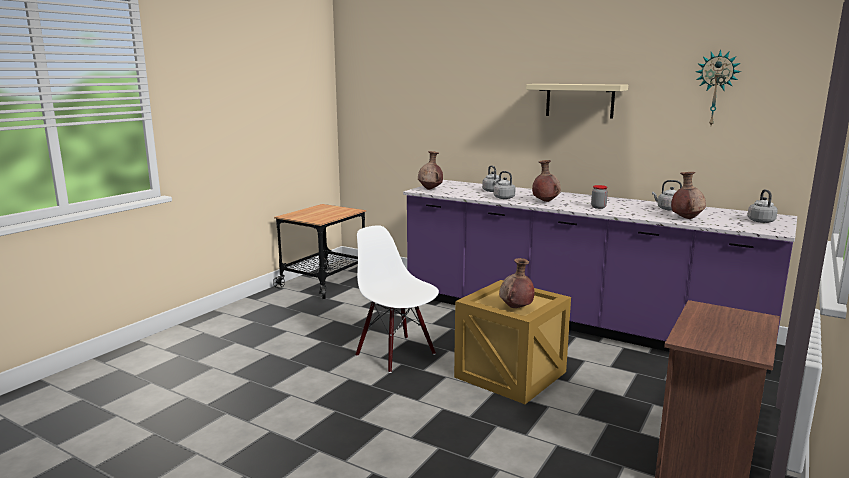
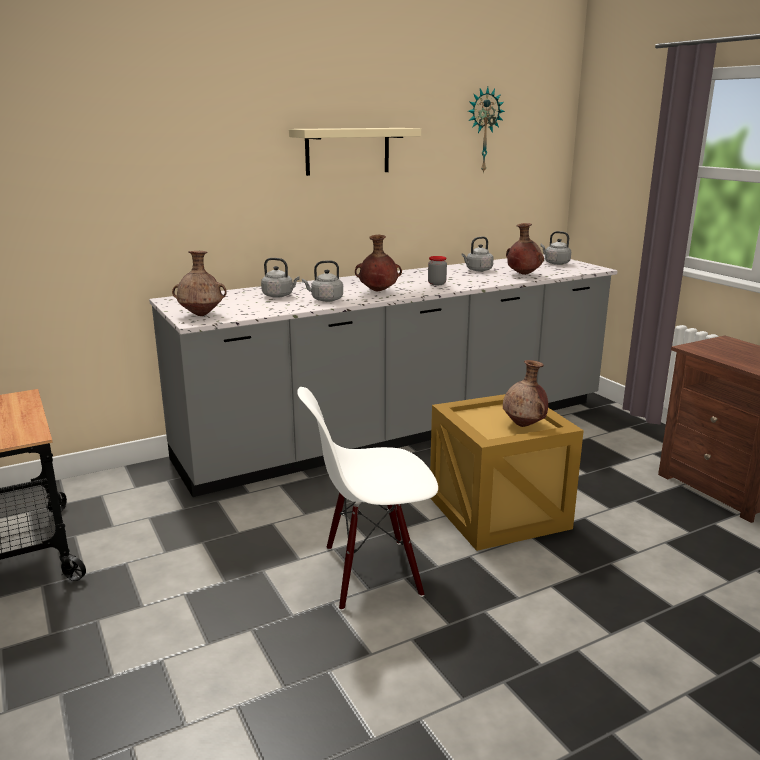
camera: 60 degrees left, 5 degrees up
purple counter [403,180,797,374] -> grey counter [149,254,617,497]

